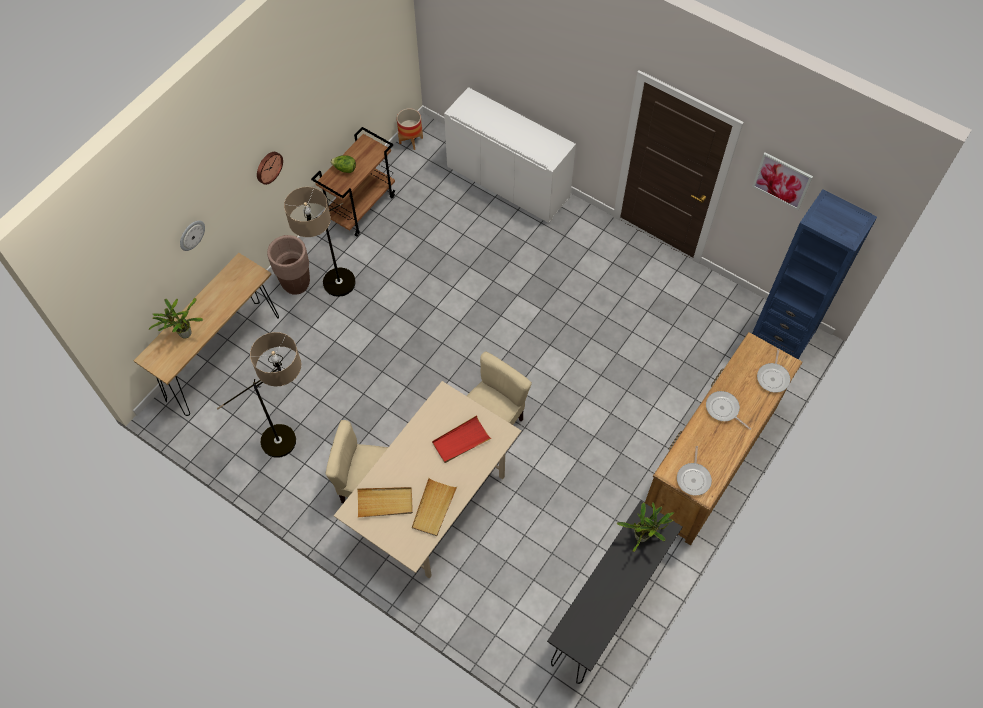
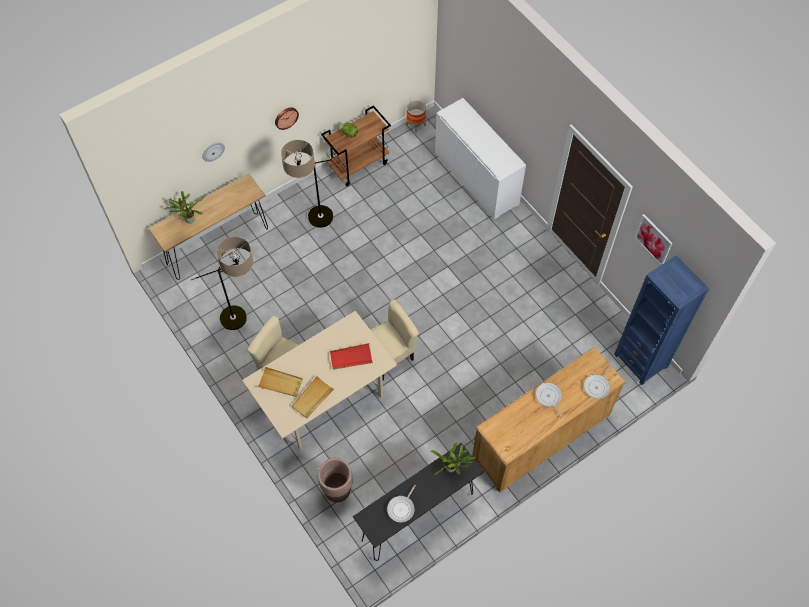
camera: 20 degrees right, 0 degrees up
brown planter [267,235,310,295] -> brown planter moved to [317,458,353,503]
frying pan [677,446,712,496] -> frying pan moved to [387,485,416,523]

